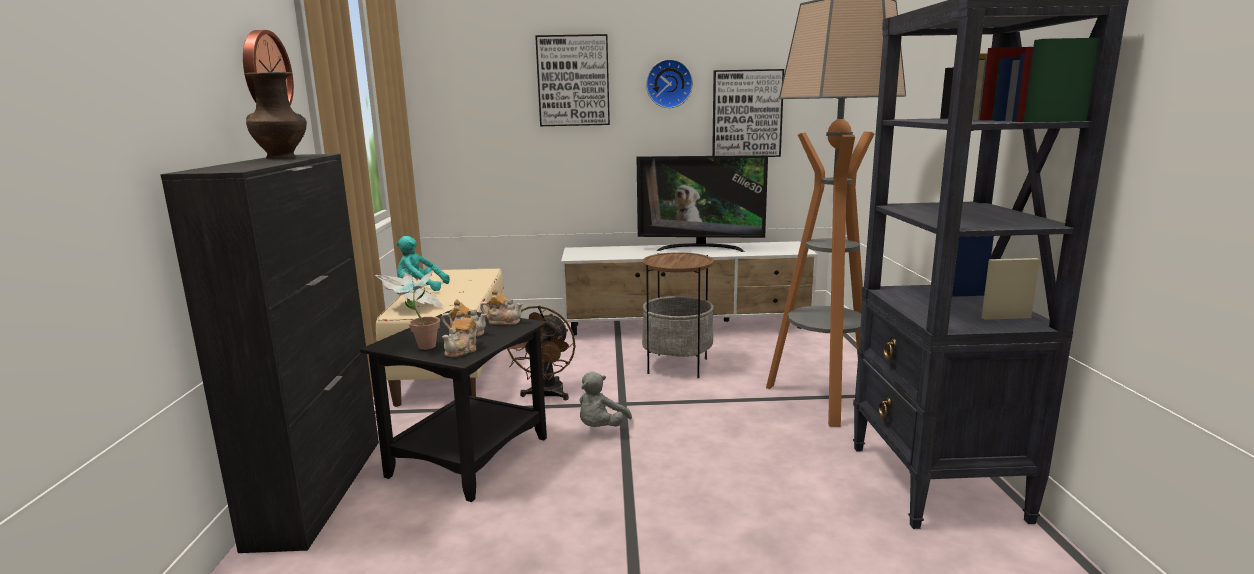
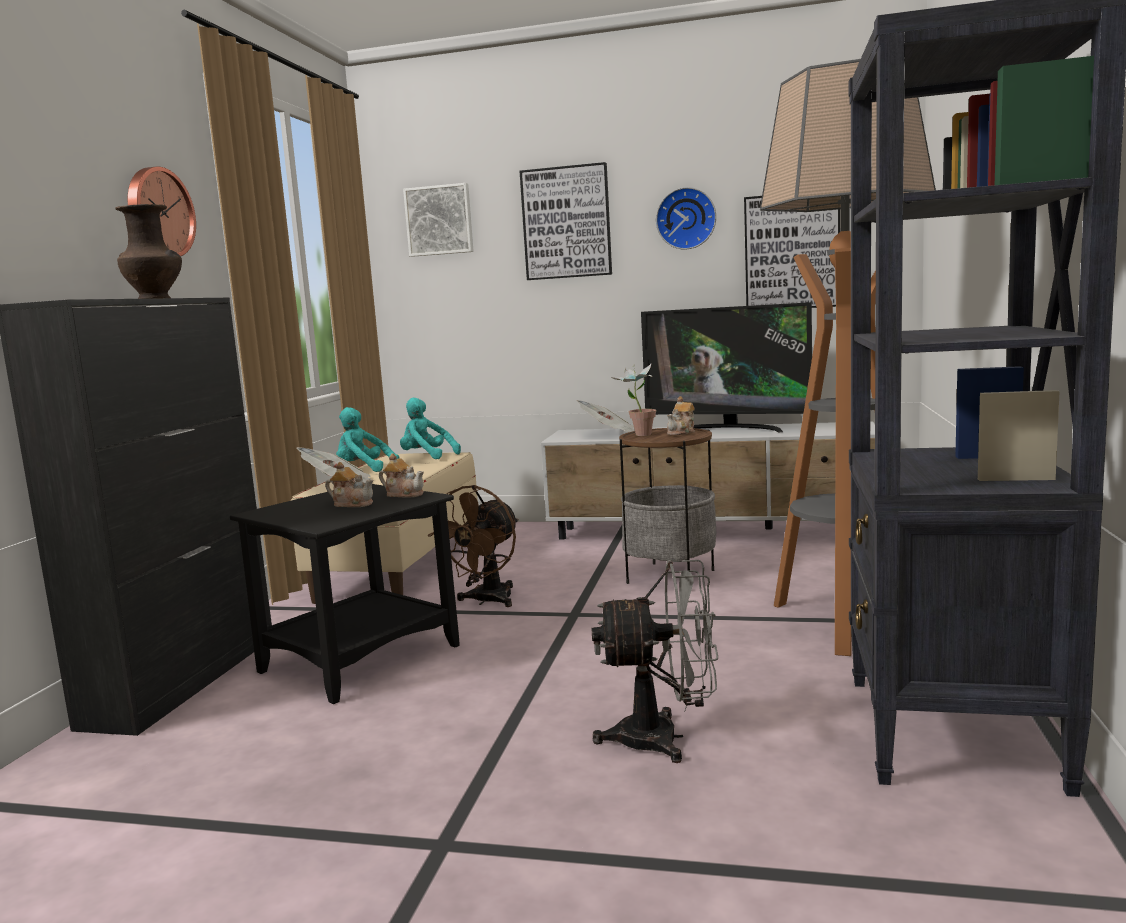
camera: 15 degrees right, 5 degrees down
potted plant [386,269,440,350] -> potted plant moved to [612,364,656,436]
teapot [442,311,477,357] -> teapot moved to [667,396,695,435]
grey plush toy [579,372,632,427] -> none
none -> turquoise plush toy [400,398,461,459]
none -> picture [403,183,474,257]
none -> newspaper [576,400,635,432]
none -> grey fan [592,560,718,763]

